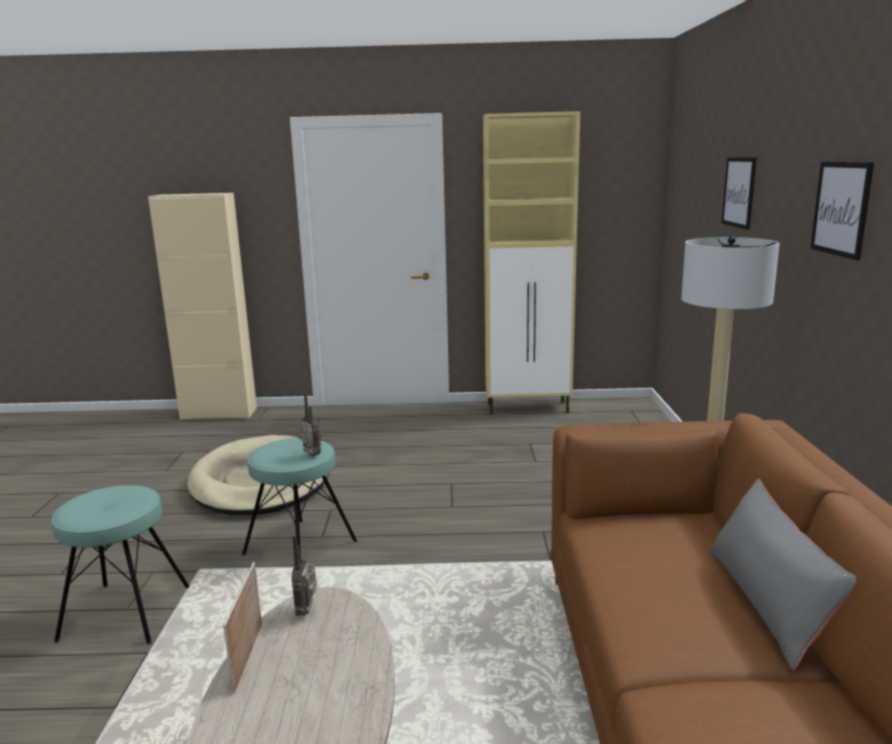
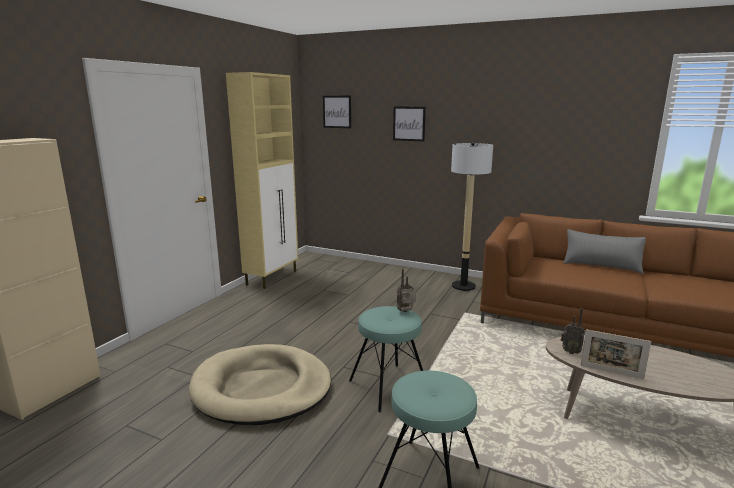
camera: 65 degrees left, 0 degrees up
picture [810,162,874,260] -> picture moved to [323,96,351,128]

